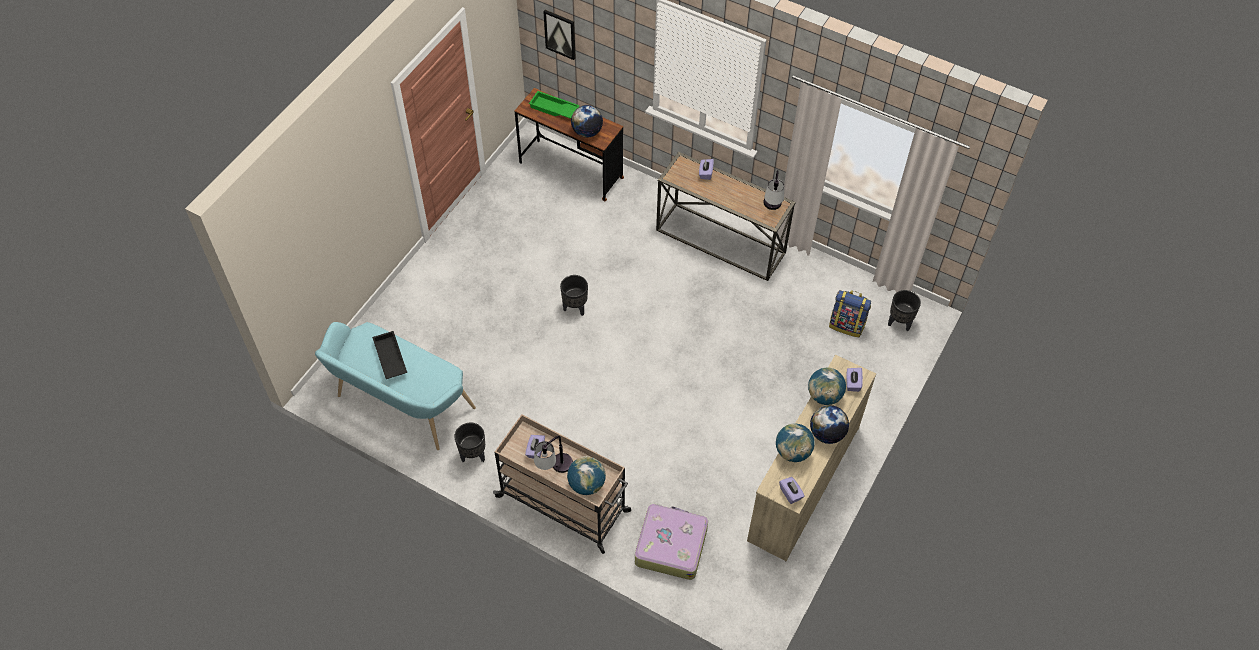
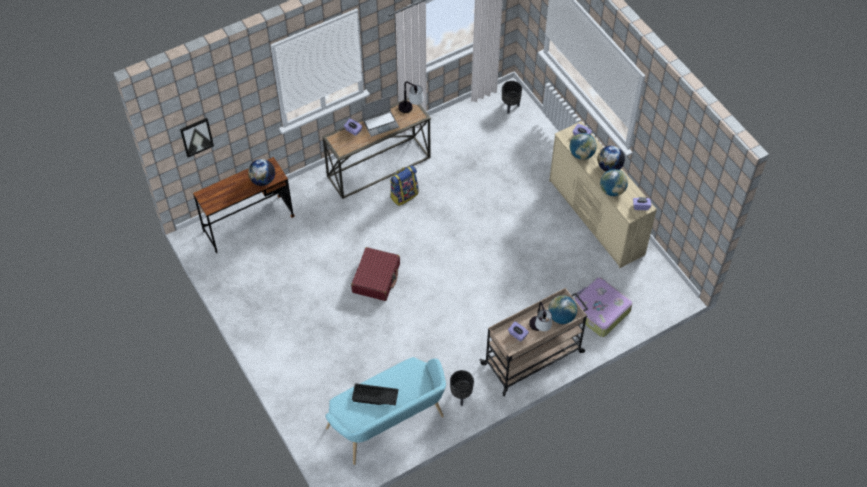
camera: 60 degrees left, 0 degrees up
green tray [529,91,580,119] -> none
black planter [560,275,588,316] -> red suitcase [351,247,400,301]
backpack [829,290,871,337] -> backpack moved to [390,165,418,206]
none -> laptop [362,96,399,137]

